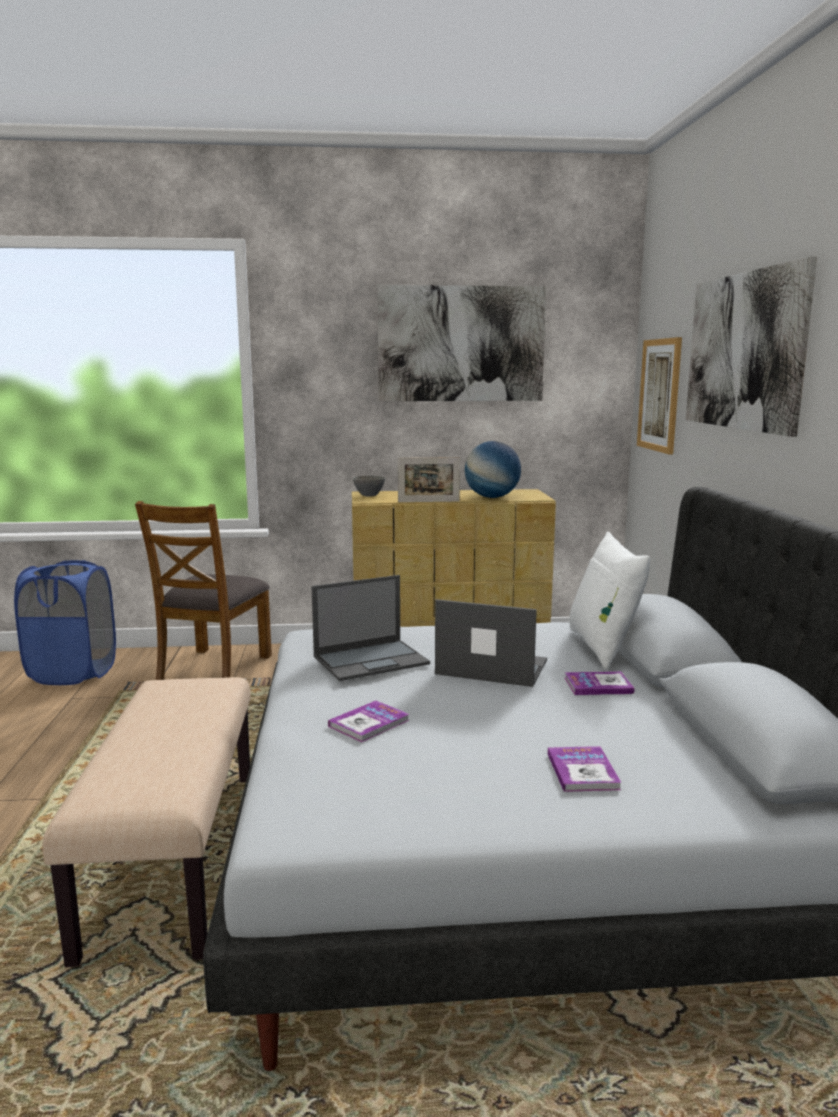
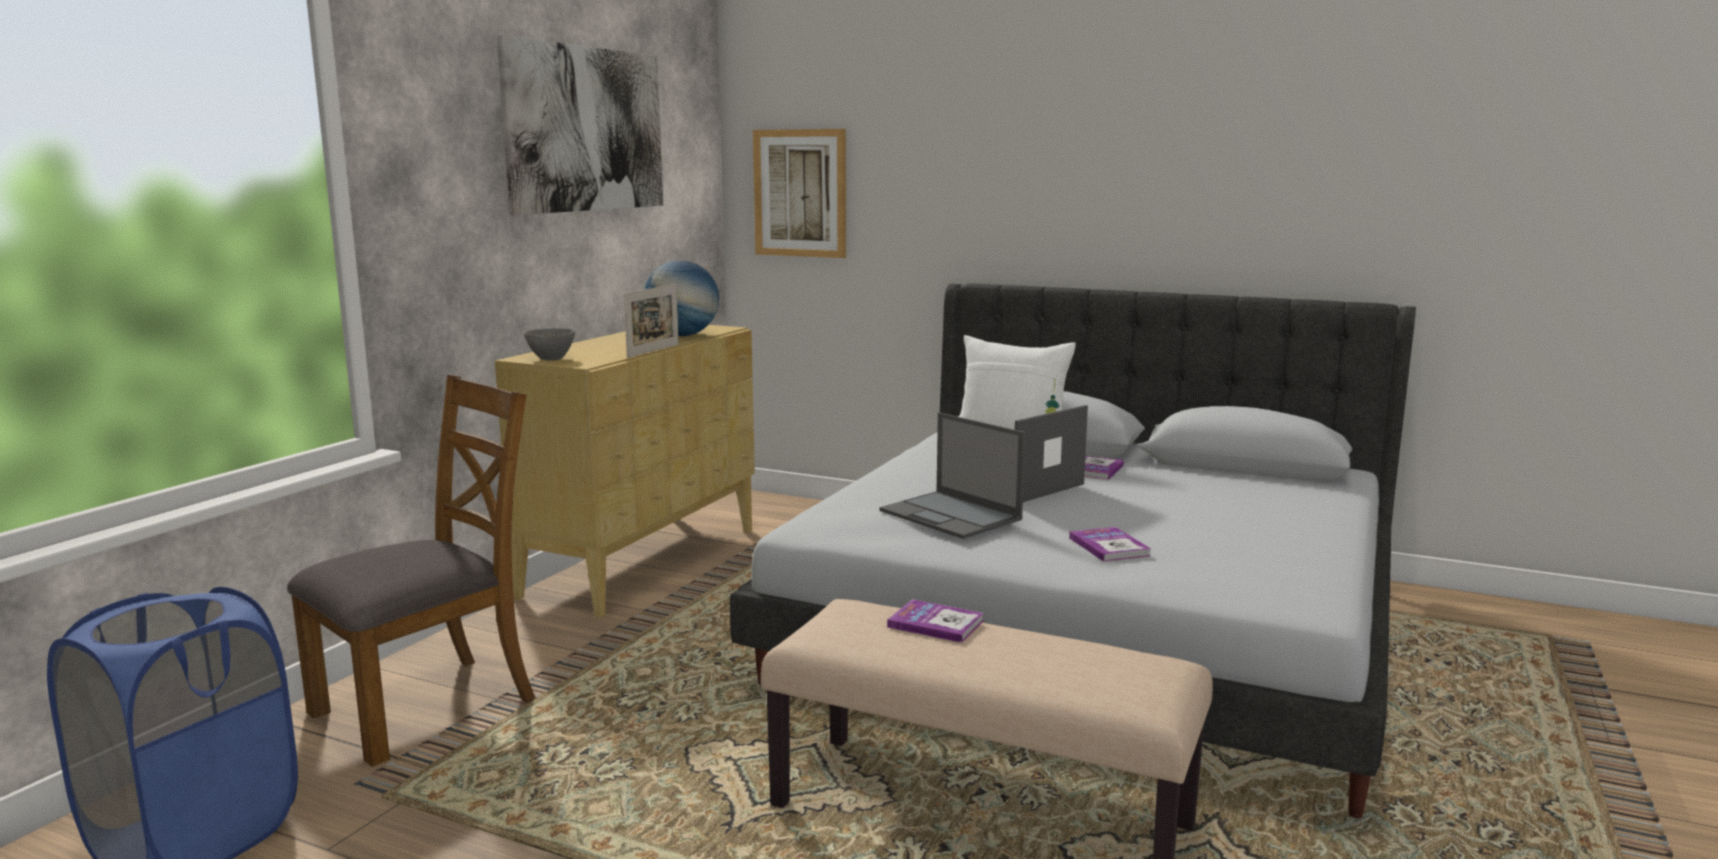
camera: 60 degrees left, 0 degrees up
brown chair [135,501,272,680] -> brown chair turned 90 degrees counterclockwise [287,374,535,767]
laptop [311,575,430,681] -> laptop turned 135 degrees clockwise [879,412,1025,539]
book [548,746,622,792] -> book moved to [887,599,984,643]
picture [686,256,817,437] -> none

